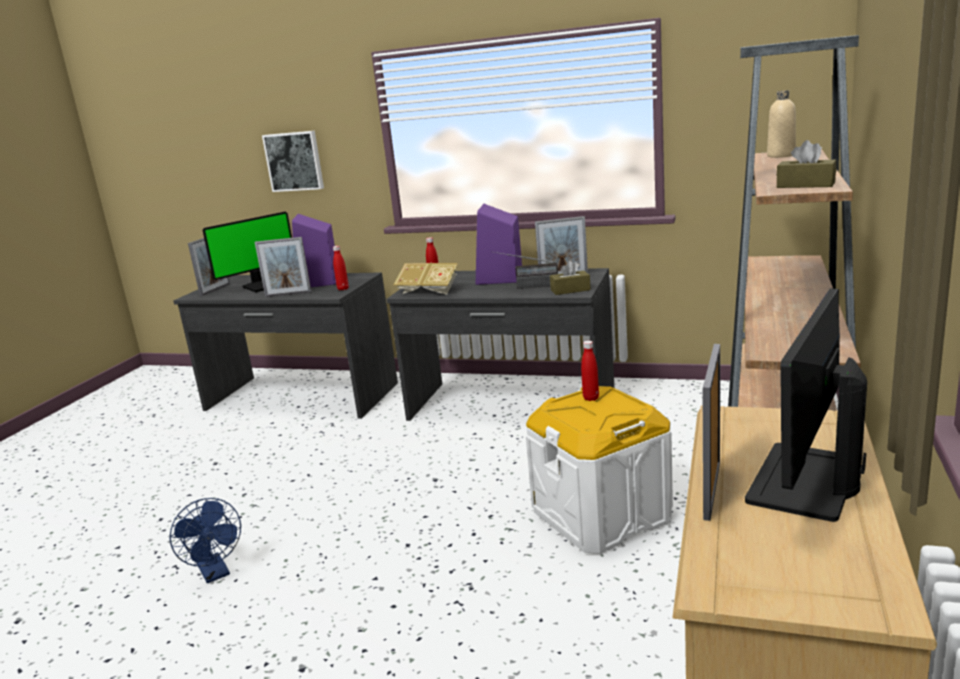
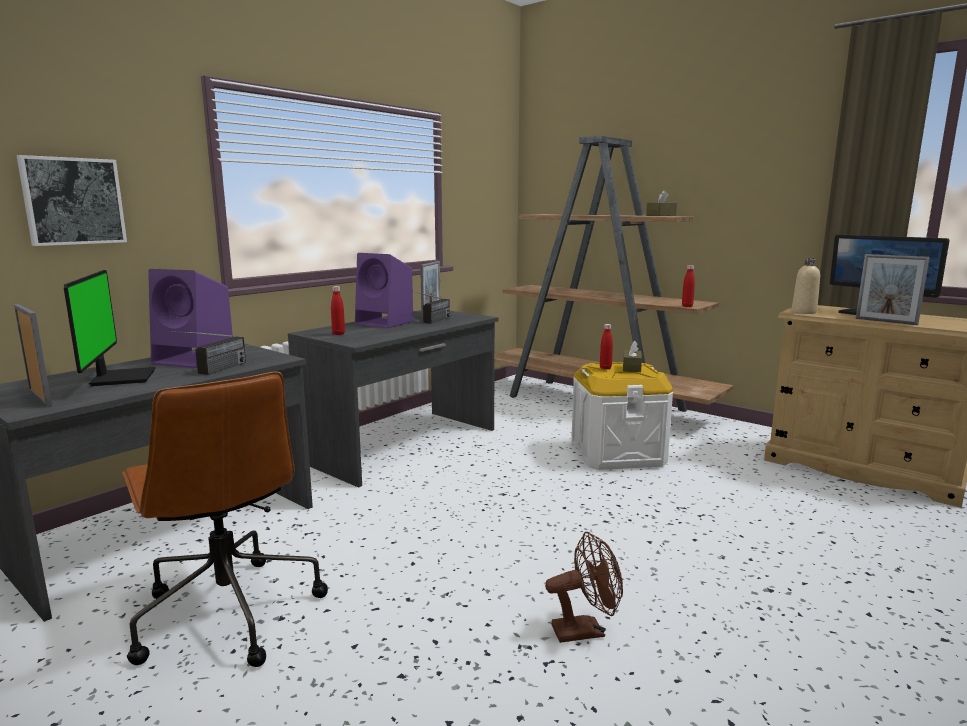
camera: 70 degrees left, 5 degrees down
blue fan [170,498,241,583] -> brown fan [545,532,623,643]
picture frame [255,237,312,297] -> radio [169,330,246,375]
red bottle [333,246,349,290] -> red bottle moved to [682,265,695,307]
book [393,263,458,295] -> none
brown tissue box [550,260,591,295] -> brown tissue box moved to [623,341,642,372]
beige bottle [767,90,796,158] -> beige bottle moved to [792,258,820,314]
none -> brown office chair [122,371,328,667]

